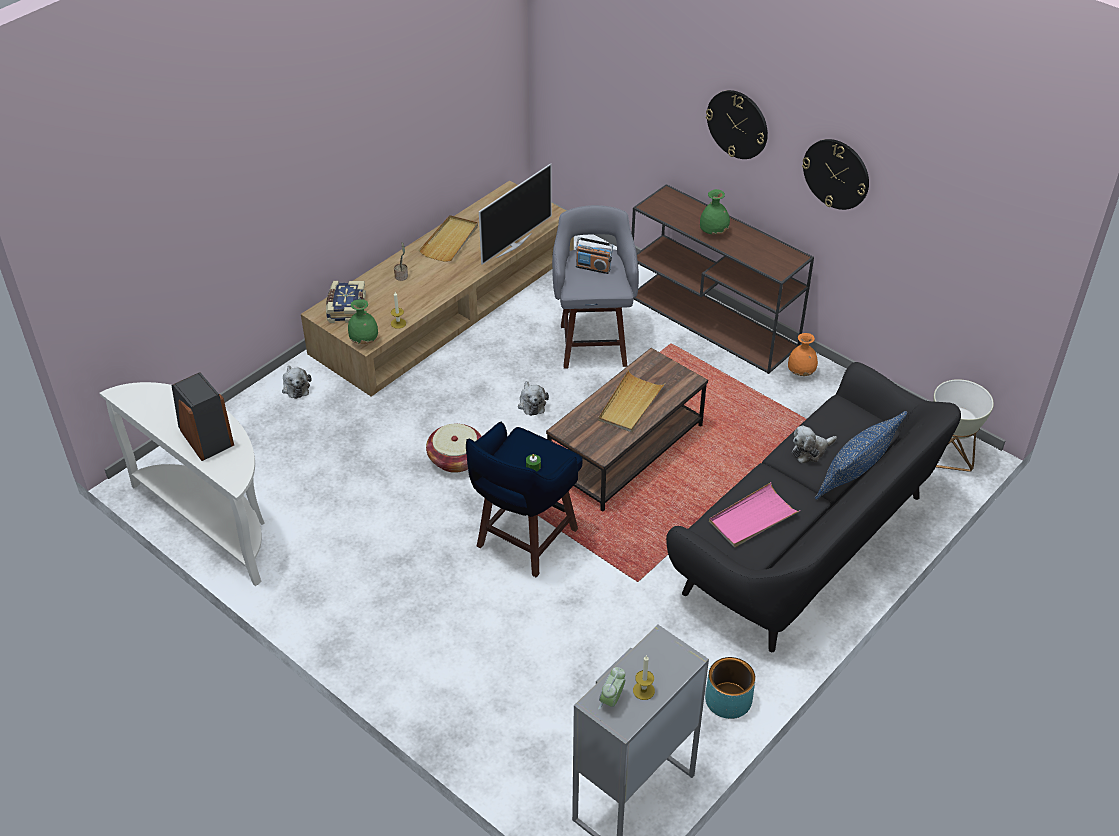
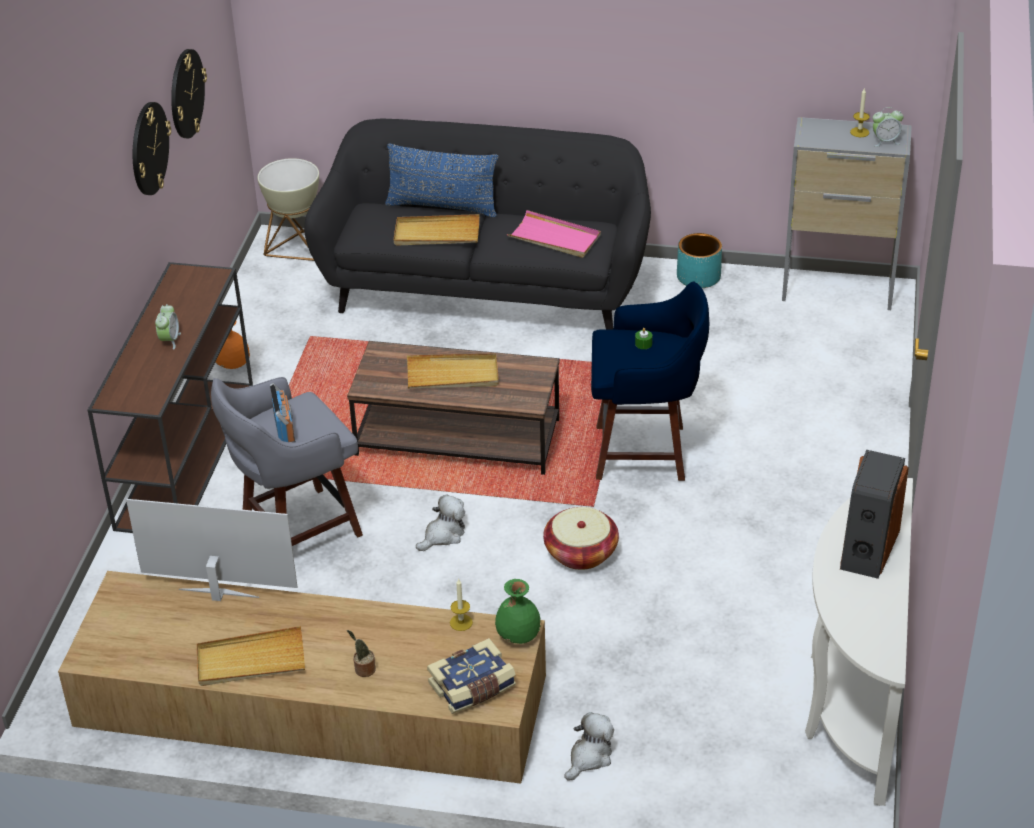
camera: 120 degrees left, 5 degrees down
green vase [700,189,730,235] -> alarm clock [155,304,181,350]
wall clock [706,90,768,159] -> wall clock moved to [171,49,207,139]
plush toy [792,425,837,464] -> beige tray [394,214,479,245]

